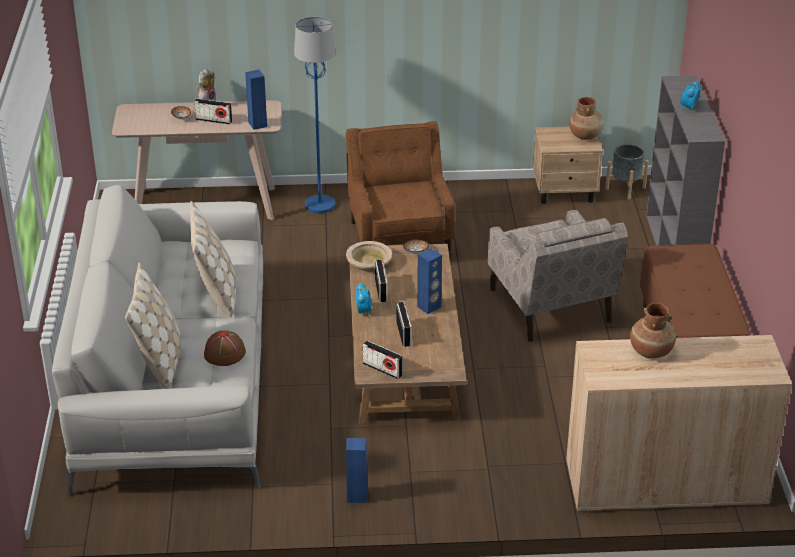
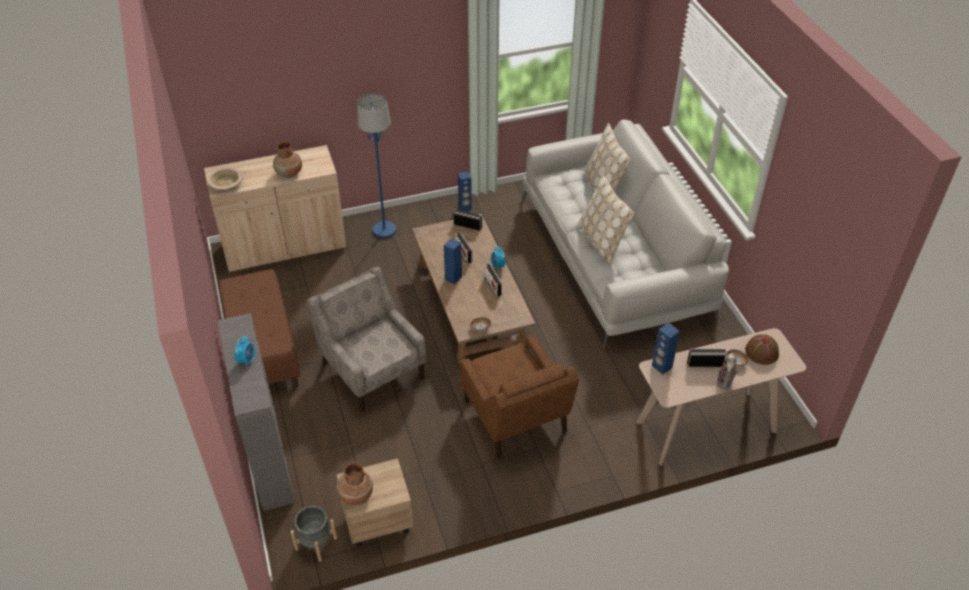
camera: 165 degrees right, 10 degrees up
brown hat [204,330,246,366] -> brown hat moved to [745,334,779,365]
blue floor lamp [294,17,336,213] -> blue floor lamp moved to [357,94,396,238]
beige bowl [346,241,392,271] -> beige bowl moved to [207,167,243,191]

